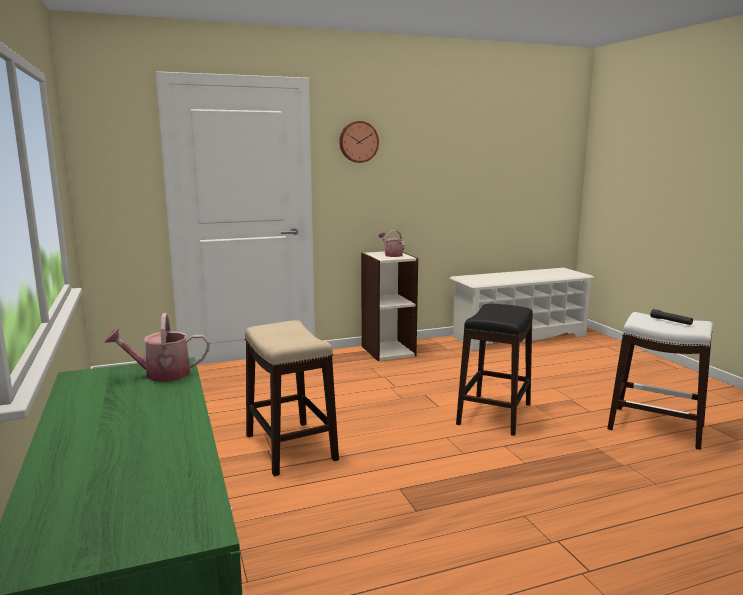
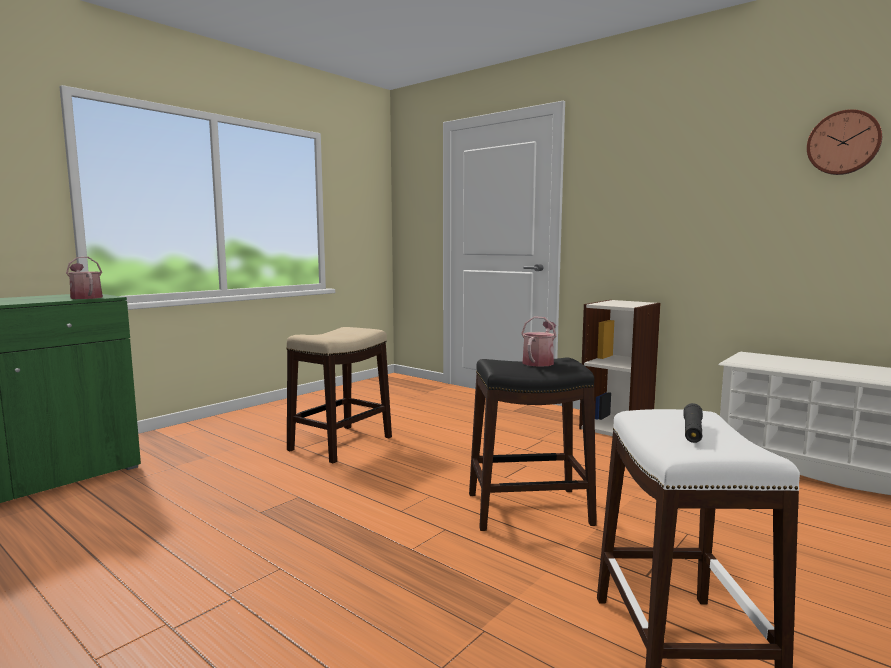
camera: 60 degrees right, 5 degrees down
wall clock [339,121,379,163] -> wall clock moved to [807,109,882,175]
watering can [379,230,405,257] -> watering can moved to [521,316,556,367]

